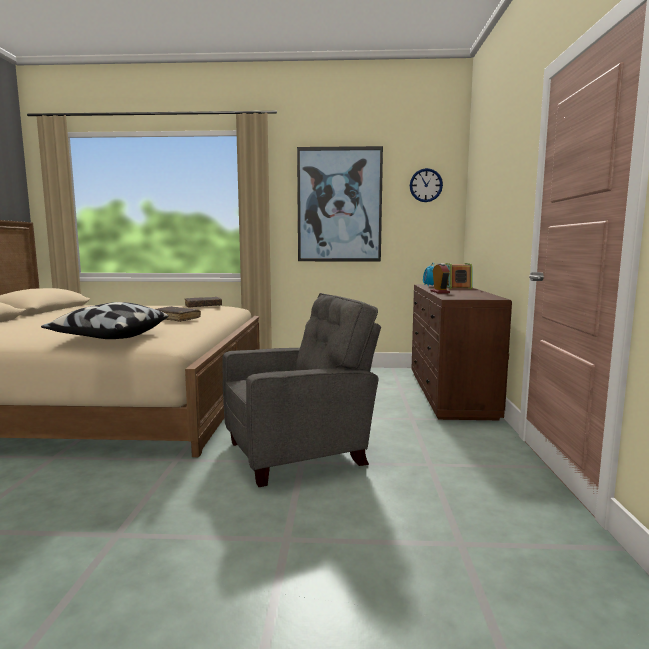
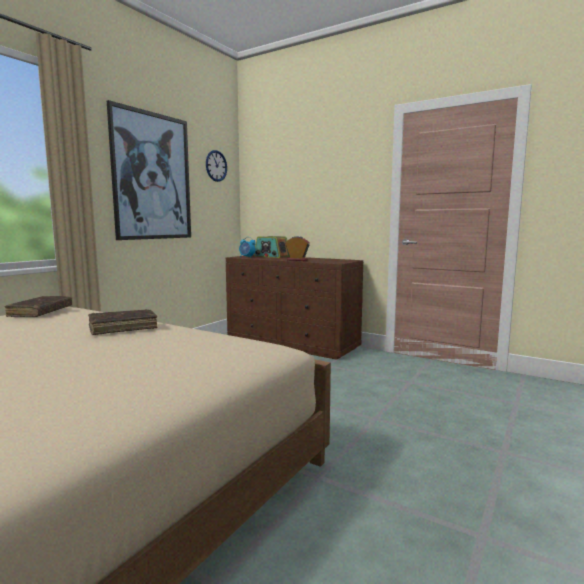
camera: 60 degrees left, 0 degrees up
pillow [41,302,168,339] -> none
grey armchair [222,293,381,487] -> none

